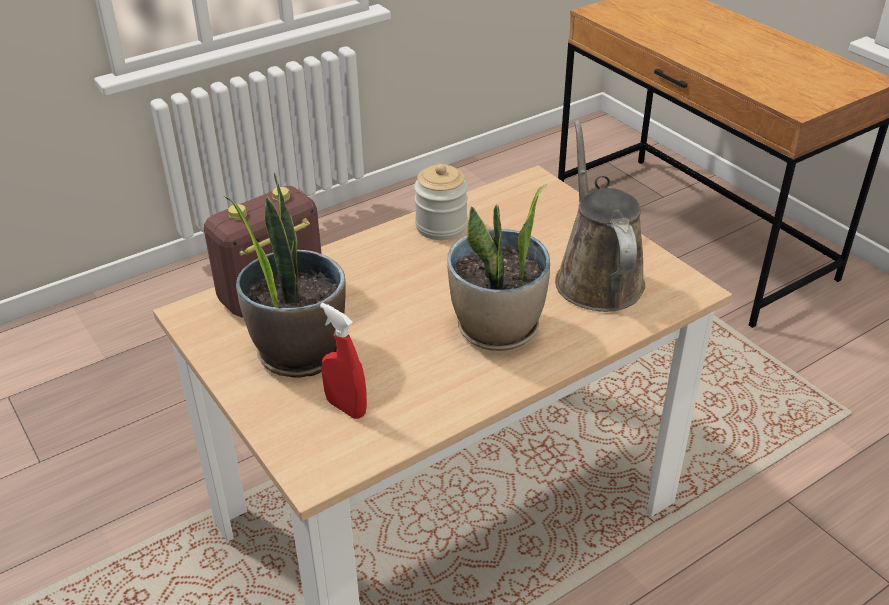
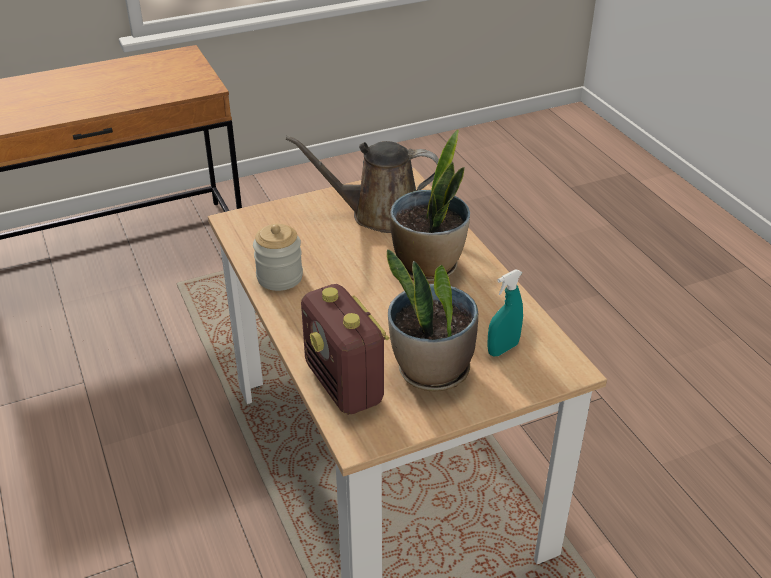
camera: 80 degrees left, 0 degrees up
red spray bottle [320,303,367,419] -> turquoise spray bottle [487,269,523,357]

